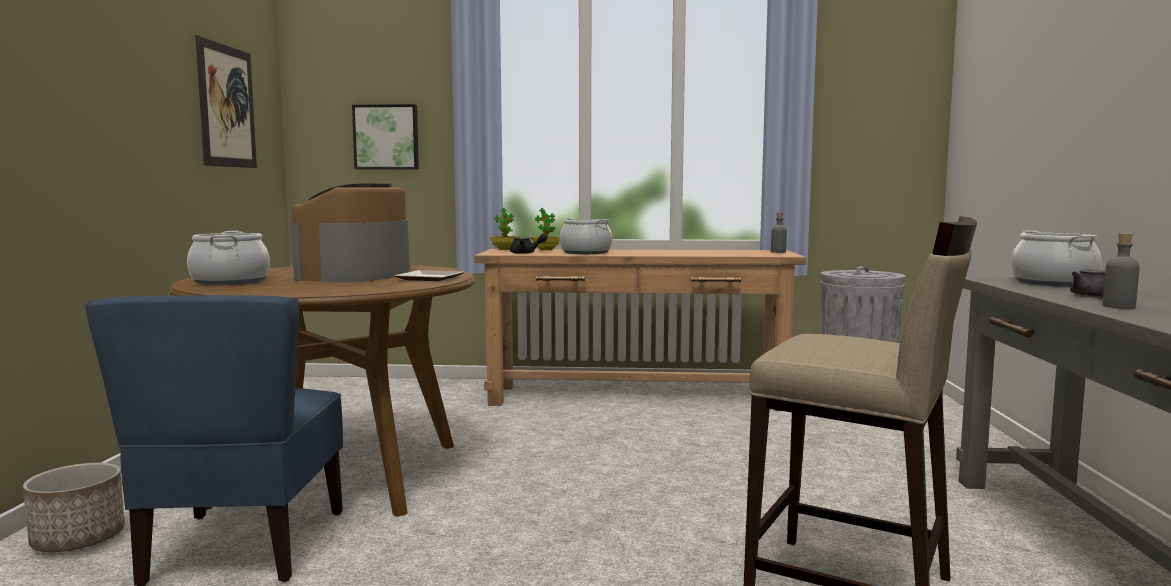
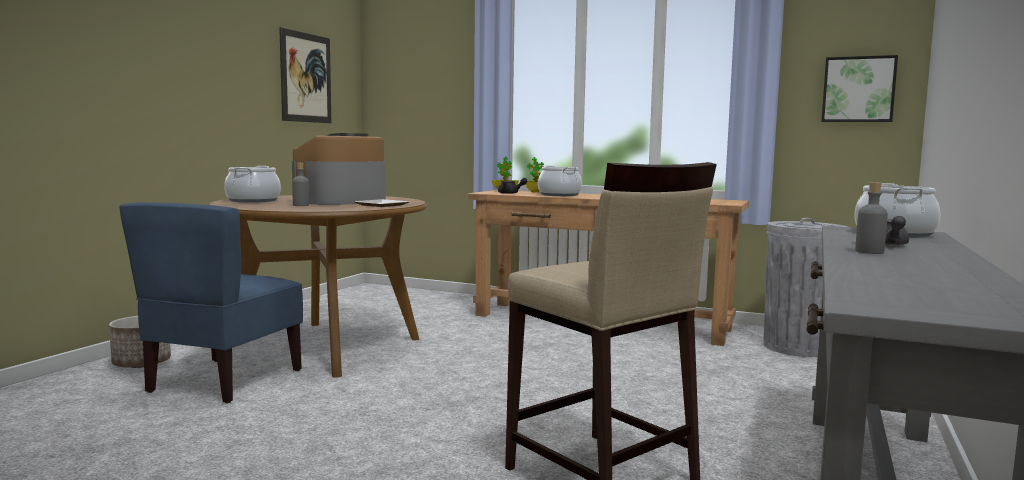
camera: 20 degrees right, 0 degrees up
picture [352,104,419,170] -> picture moved to [821,55,898,122]
grey bottle [771,213,787,253] -> grey bottle moved to [292,163,309,206]

